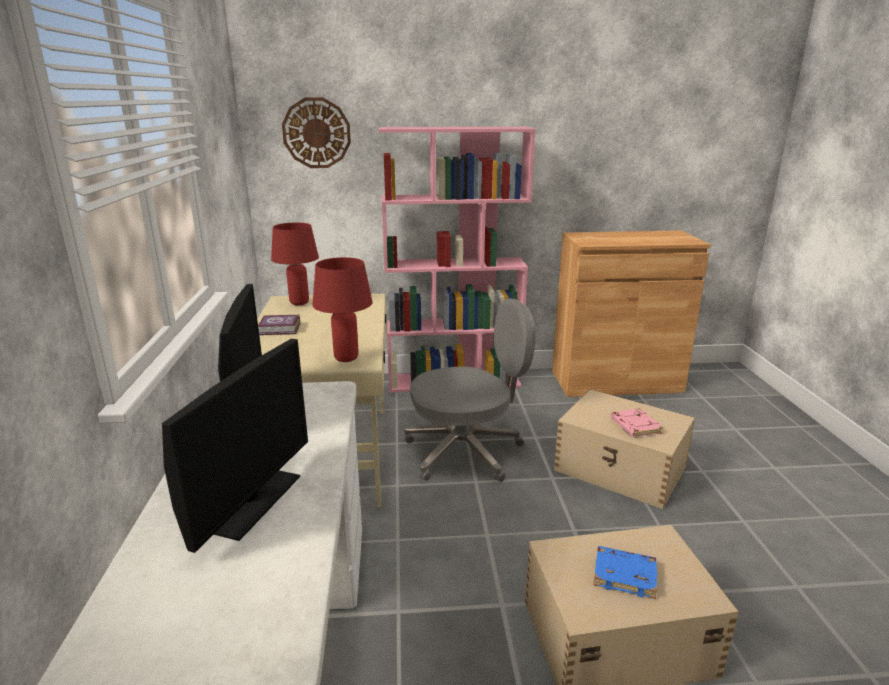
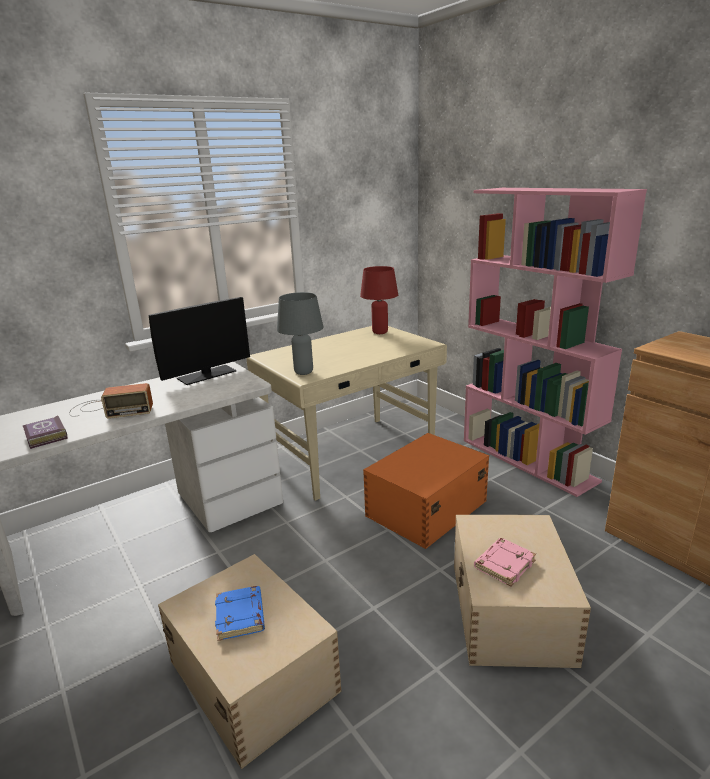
camera: 60 degrees right, 0 degrees up
monitor [162,339,308,553] -> radio [69,383,153,418]
book [258,315,300,335] -> book moved to [23,415,67,449]
wall clock [282,98,351,168] -> none
red table lamp [312,257,373,362] -> grey table lamp [277,292,323,375]
grey office chair [405,299,535,482] -> orange storage box [363,433,489,549]

